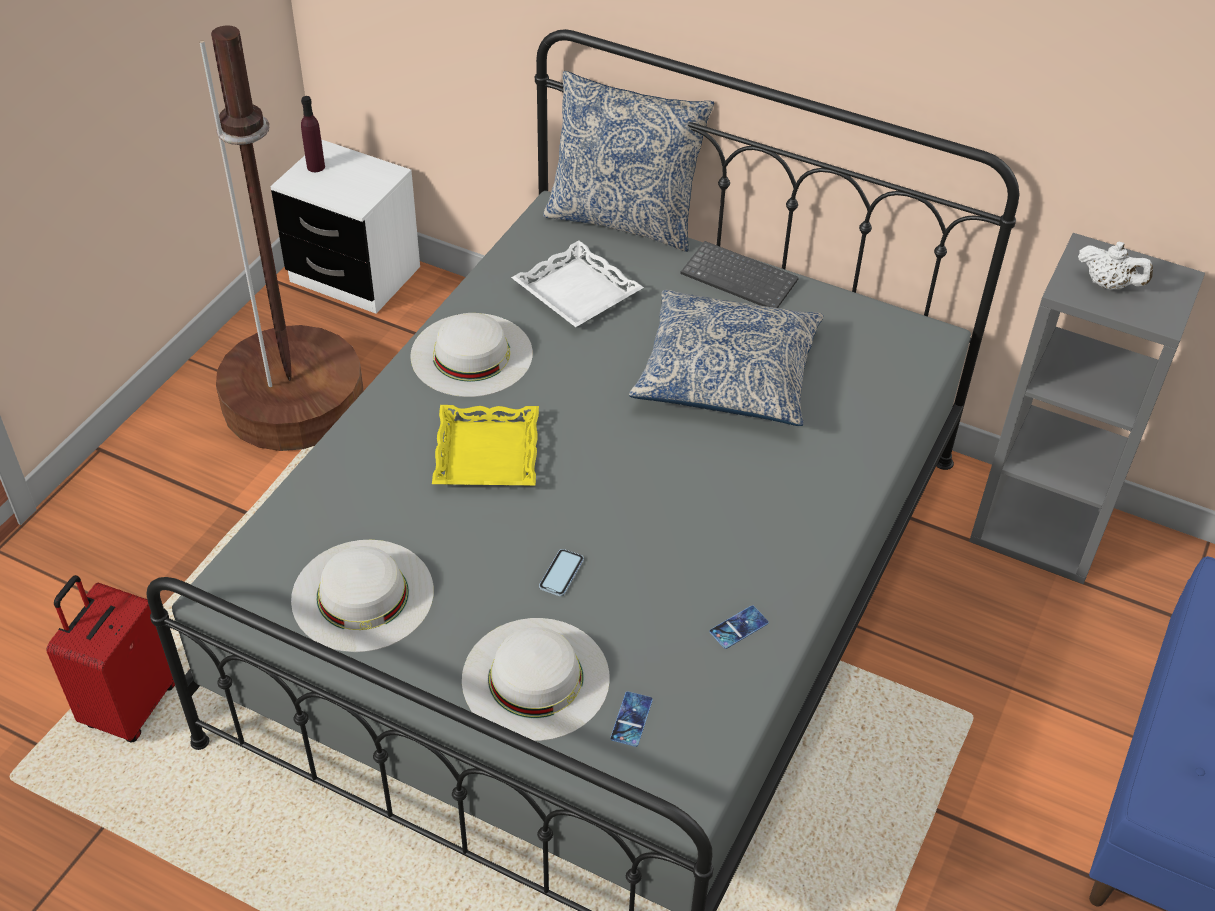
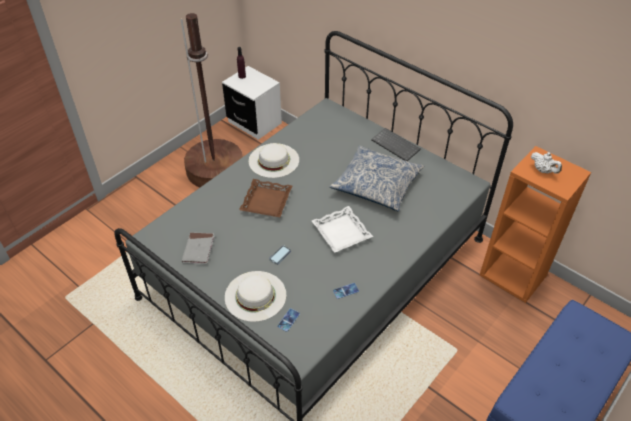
camera: 15 degrees right, 0 degrees up
red suitcase [46,575,175,742] -> none
white hat [291,540,434,652] -> grey book [182,232,215,264]
yellow tray [432,405,539,485] -> brown tray [239,179,292,217]
white tray [511,240,644,327] -> white tray moved to [312,206,373,253]
pillow [543,71,714,252] -> none
grey bookcase [969,233,1205,584] -> orange bookcase [480,146,591,303]

